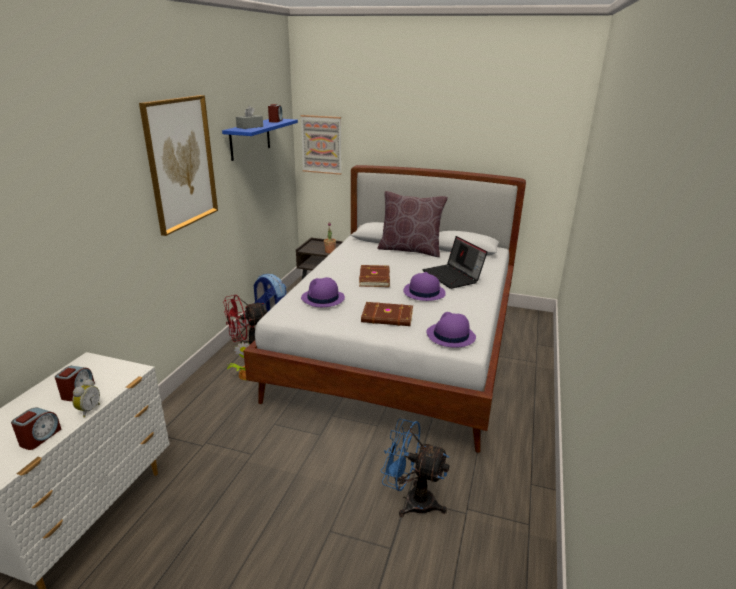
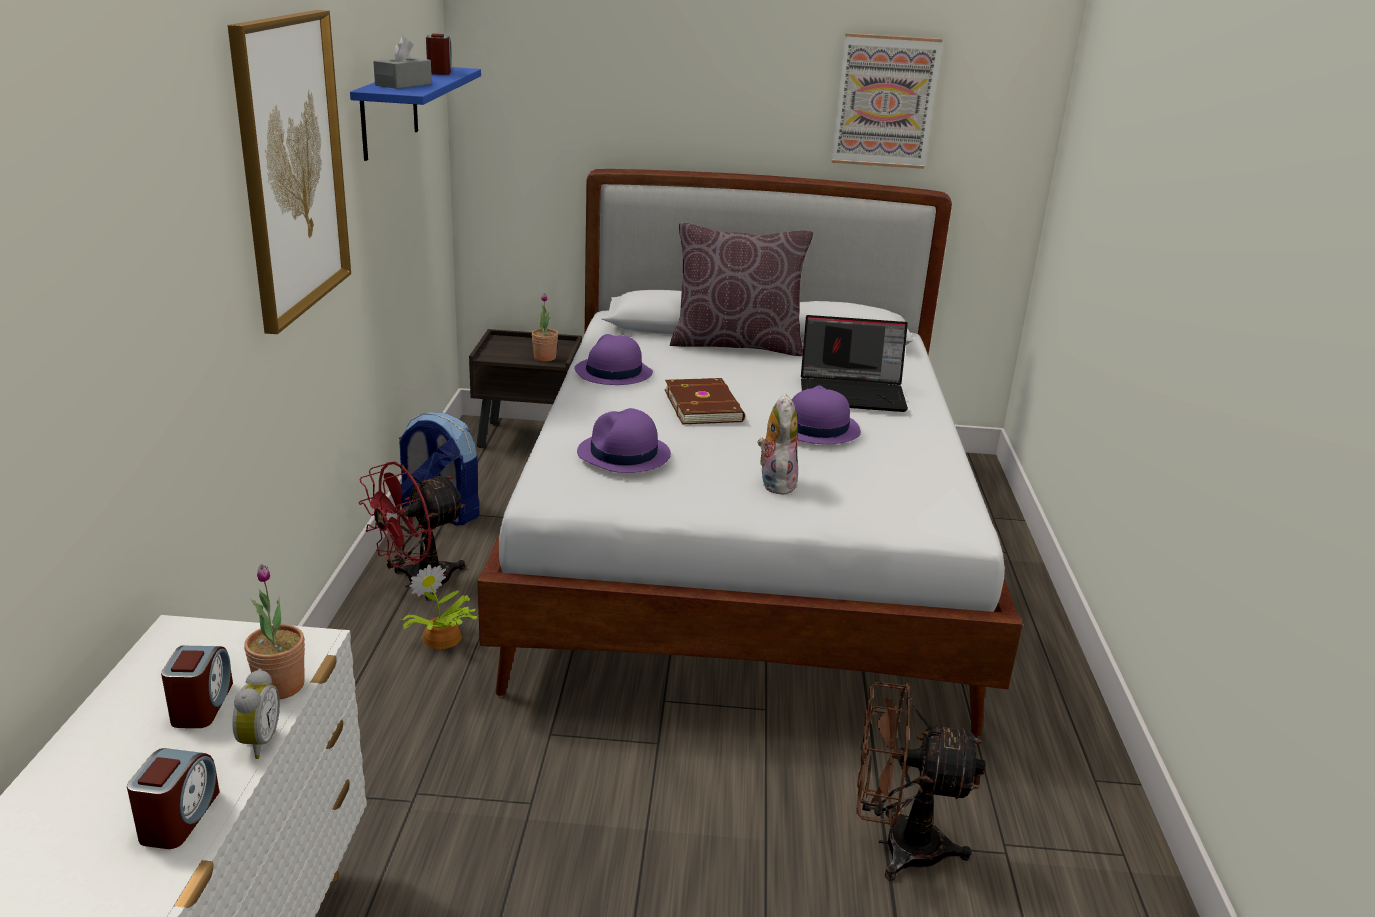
camera: 15 degrees left, 0 degrees up
picture [300,115,342,175] -> picture moved to [831,33,943,169]
brown book [361,302,413,326] -> plush toy [758,393,798,495]
blue fan [381,419,450,517] -> brown fan [856,682,986,881]
laptop [423,236,487,289] -> laptop turned 45 degrees counterclockwise [801,315,908,412]
purple hat [426,312,476,348] -> purple hat moved to [574,334,653,385]
none -> potted plant [244,564,305,699]

